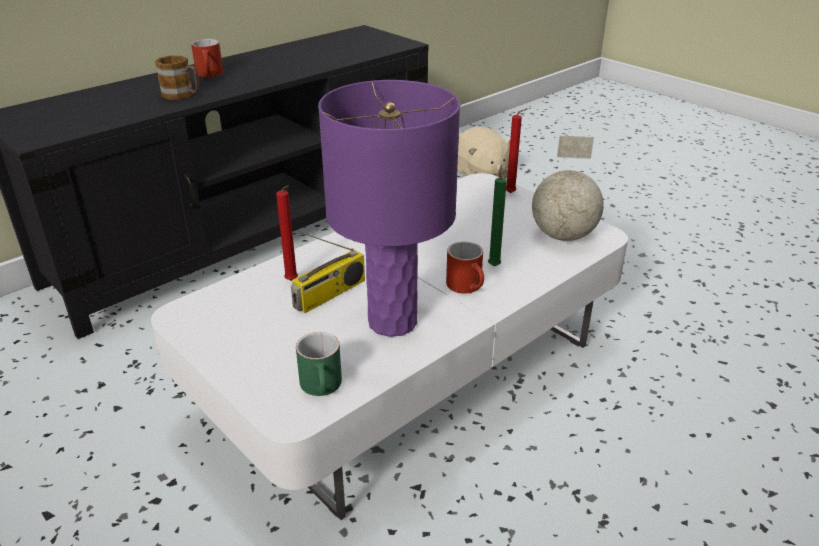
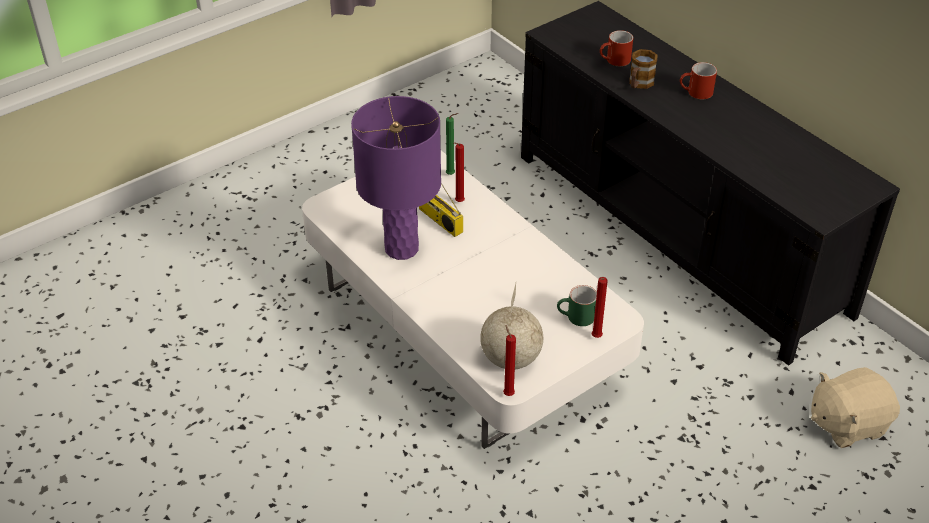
camera: 95 degrees right, 10 degrees up
green mug [296,332,342,396] -> green mug moved to [557,285,597,326]
red mug [446,242,484,294] -> red mug moved to [600,30,633,66]
green candle [488,165,507,266] -> green candle moved to [446,113,458,175]
none -> red candle [503,325,516,396]

